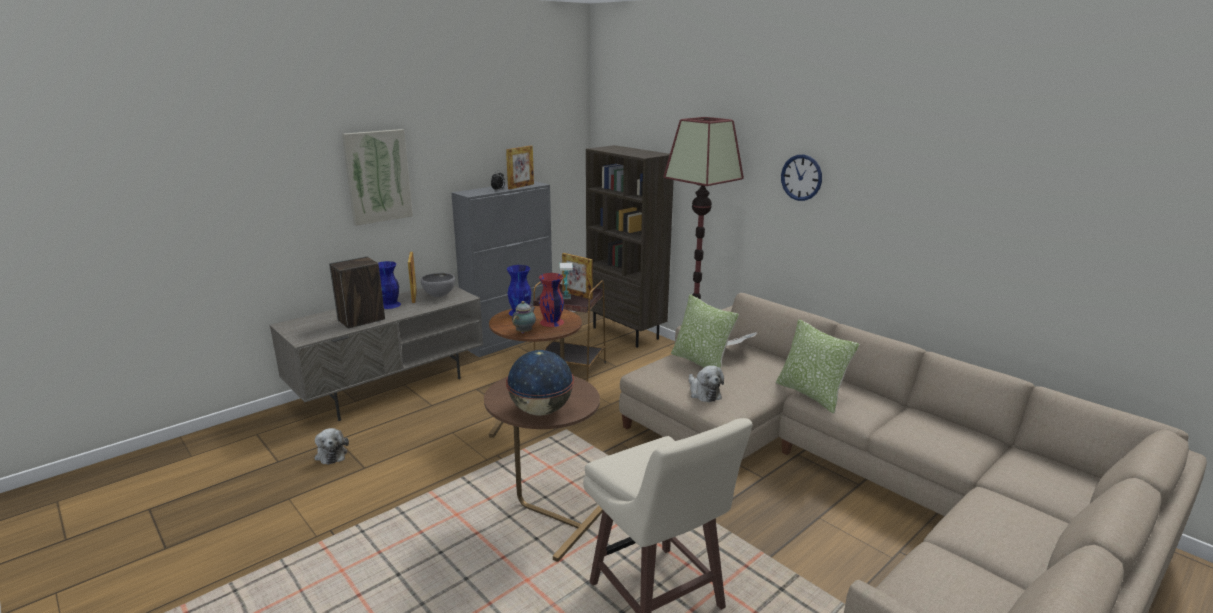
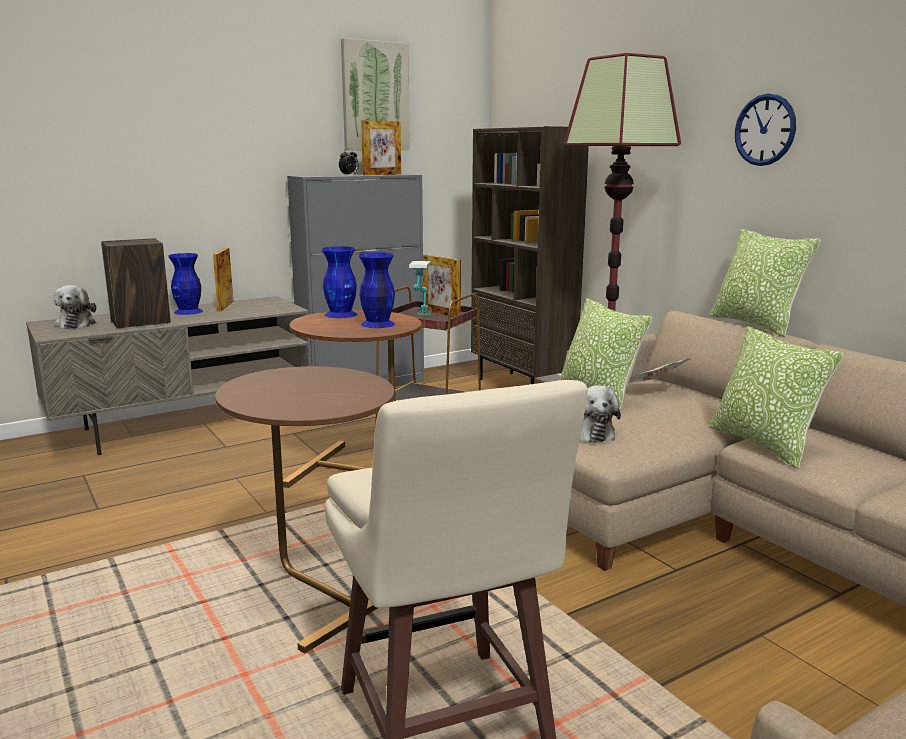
camera: 10 degrees right, 5 degrees down
plush toy [314,428,349,465] -> plush toy moved to [53,285,96,329]
picture [342,129,413,226] -> picture moved to [341,38,410,150]
grey bowl [421,273,455,297] -> none
globe [506,350,574,415] -> none
teapot [512,301,536,333] -> none
red vase [539,273,564,327] -> blue vase [359,252,395,328]
none -> pillow [709,229,821,337]

